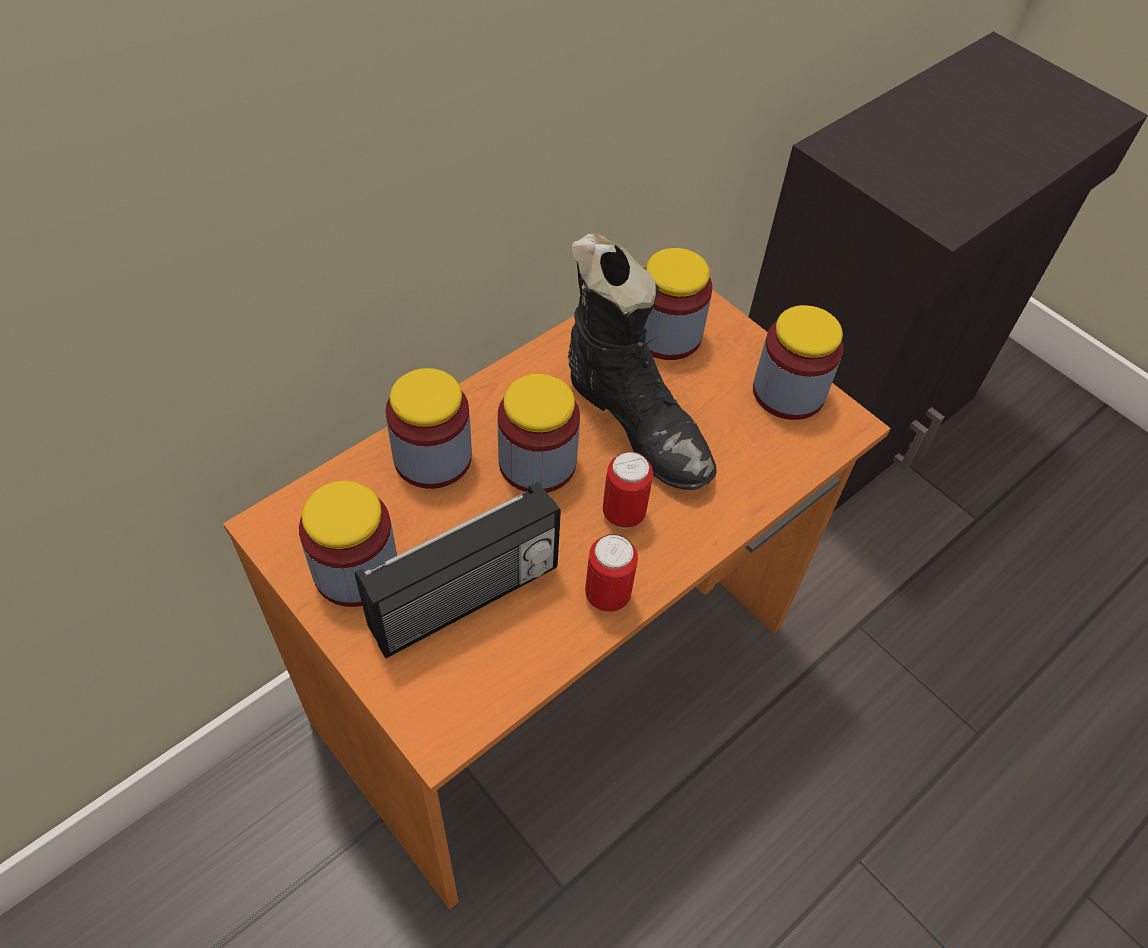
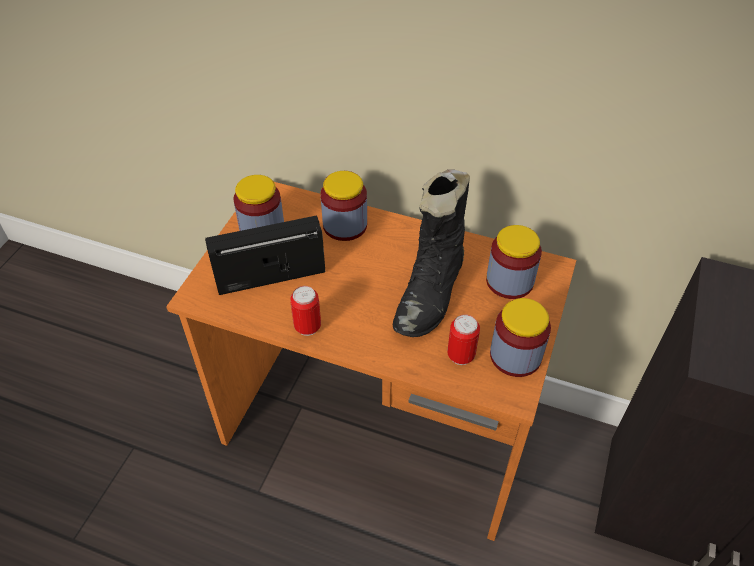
camera: 65 degrees right, 5 degrees down
radio [355,482,561,658] -> radio turned 135 degrees clockwise [205,215,325,295]
jar [497,374,580,493] -> none
can [603,451,653,529] -> can moved to [447,315,480,365]

